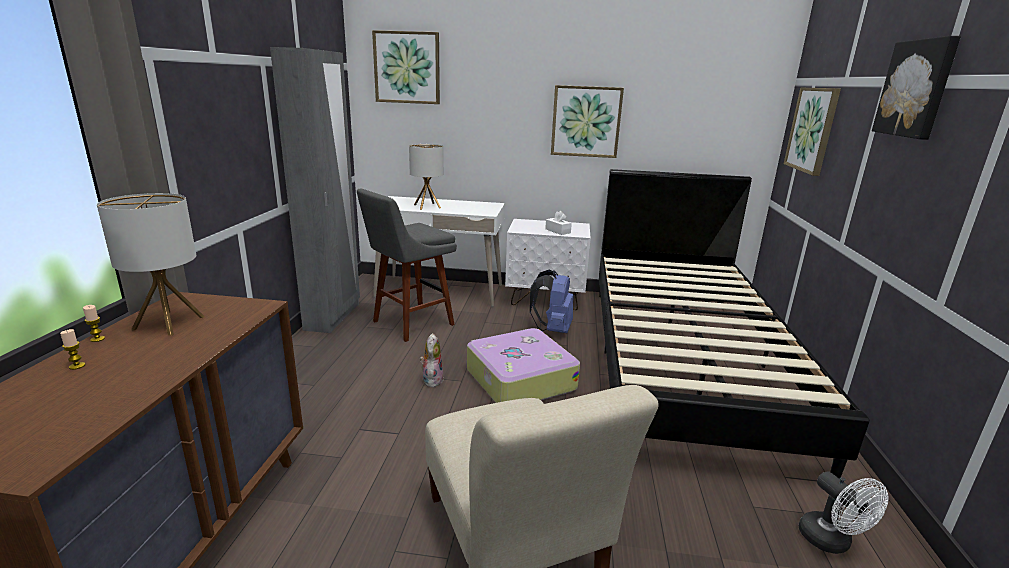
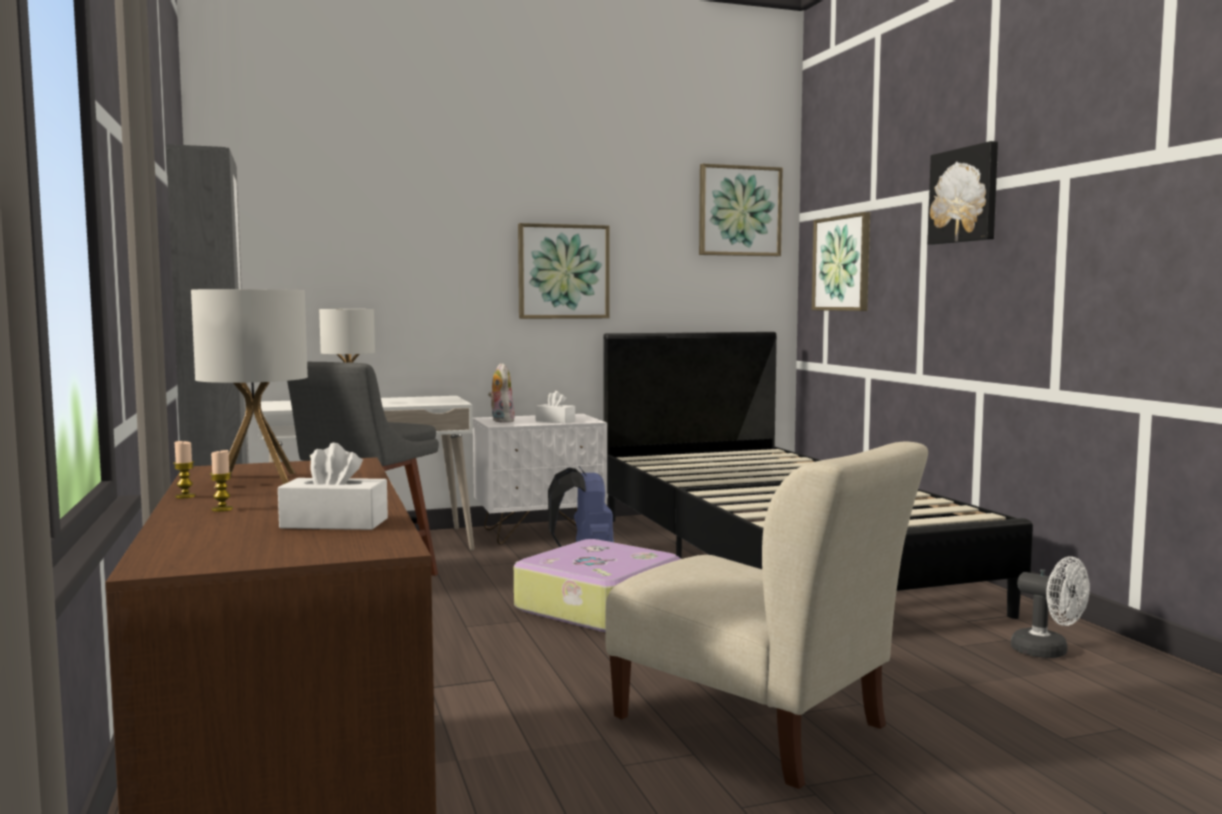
camera: 25 degrees left, 15 degrees down
picture [372,30,440,104] -> picture moved to [699,164,783,256]
plush toy [420,333,443,387] -> plush toy moved to [488,363,515,423]
none -> white tissue box [278,443,388,530]

